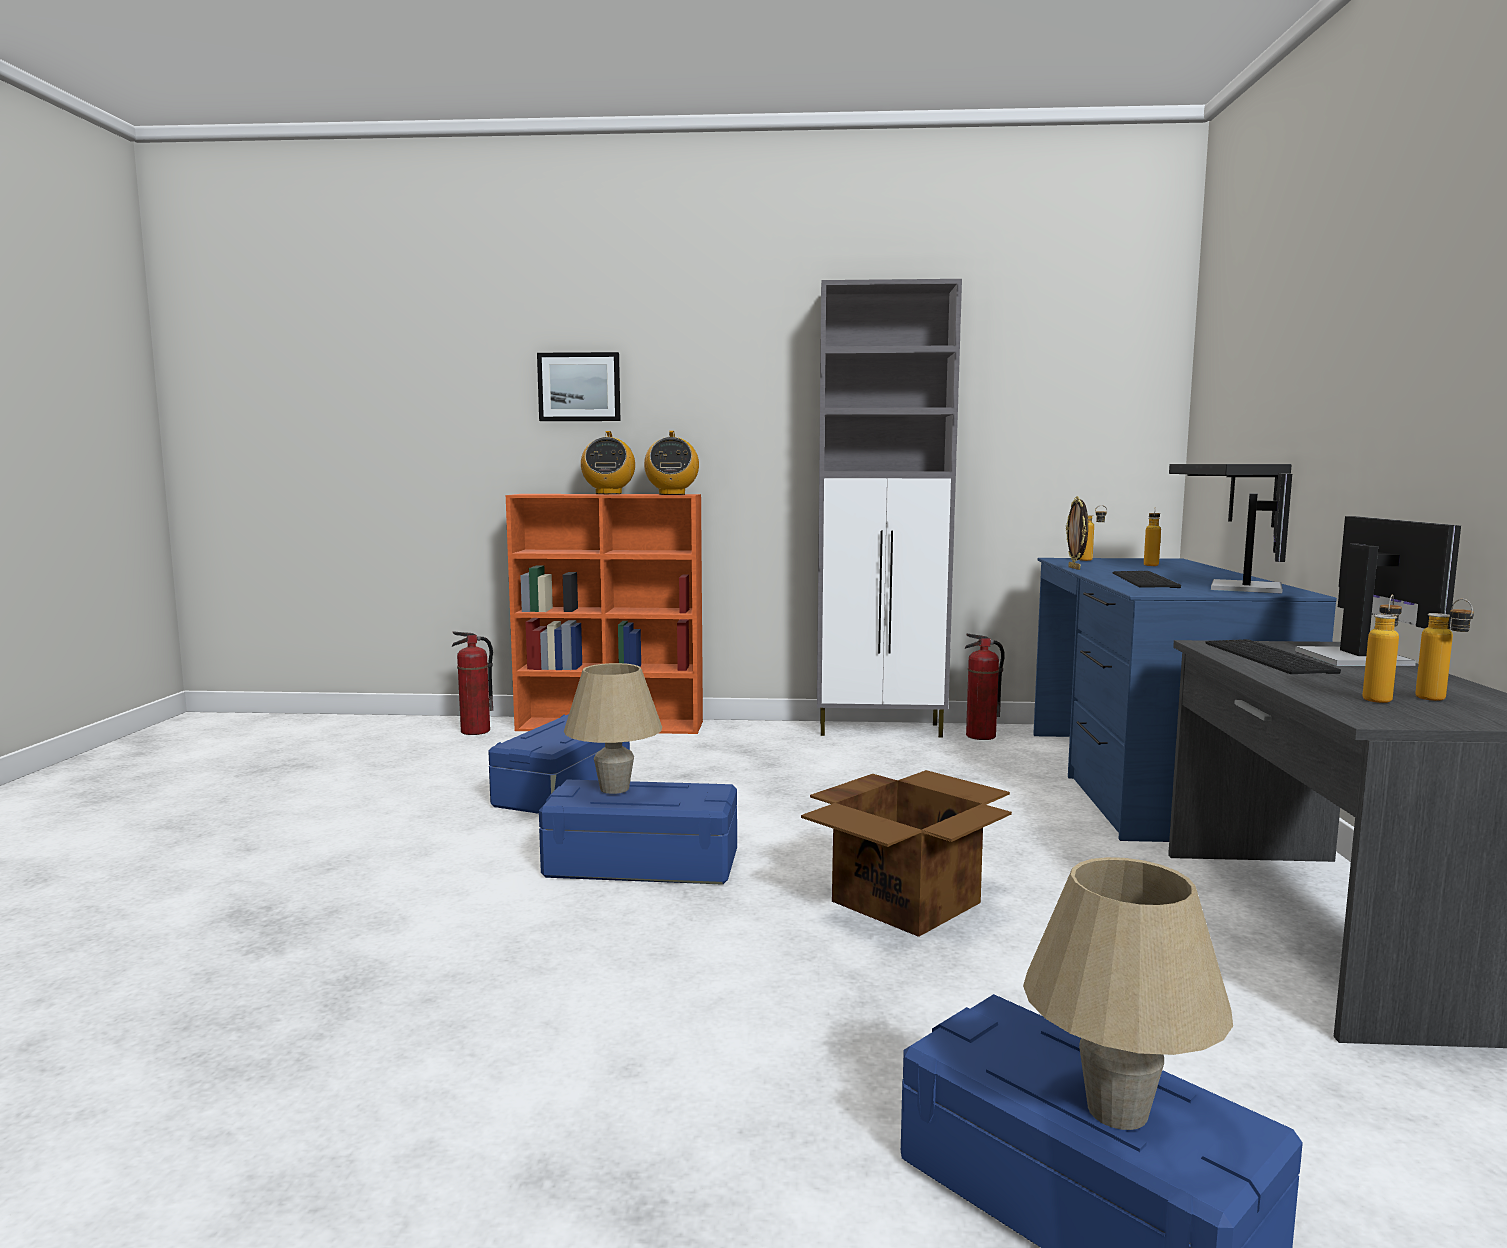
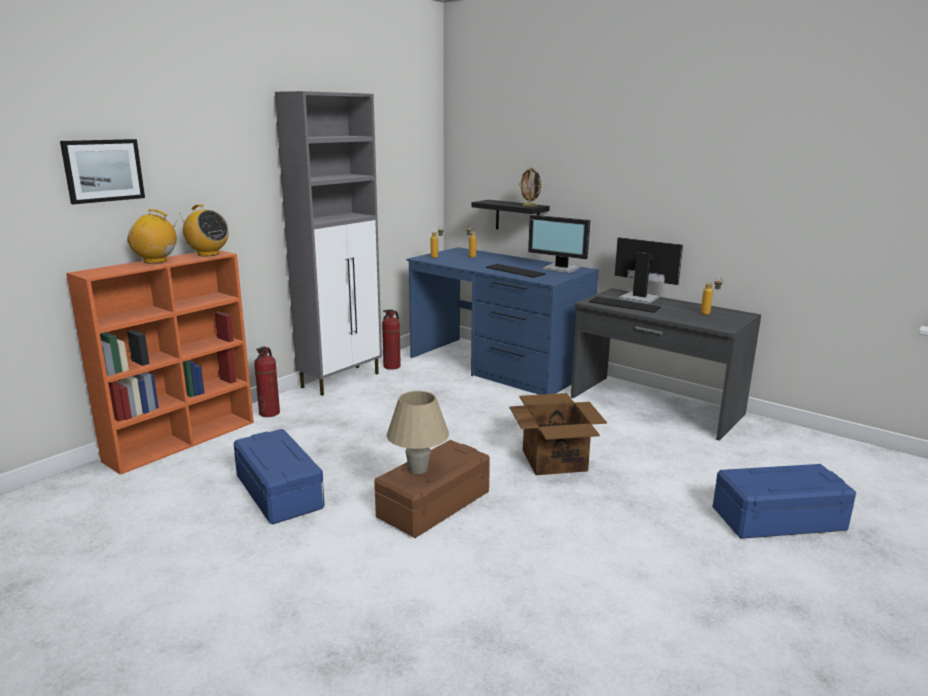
camera: 55 degrees left, 10 degrees up
fire extinguisher [452,632,493,735] -> fire extinguisher moved to [254,346,280,417]
blue storage box [539,779,737,885] -> brown storage box [374,440,490,538]
radio [581,431,635,494] -> radio turned 150 degrees clockwise [127,209,179,264]
beige table lamp [1023,857,1233,1130] -> none
picture frame [1066,496,1088,570] -> picture frame moved to [519,167,542,207]
monitor [1211,473,1292,594] -> monitor turned 150 degrees clockwise [528,215,590,273]
bottle [1362,594,1402,703] -> none

